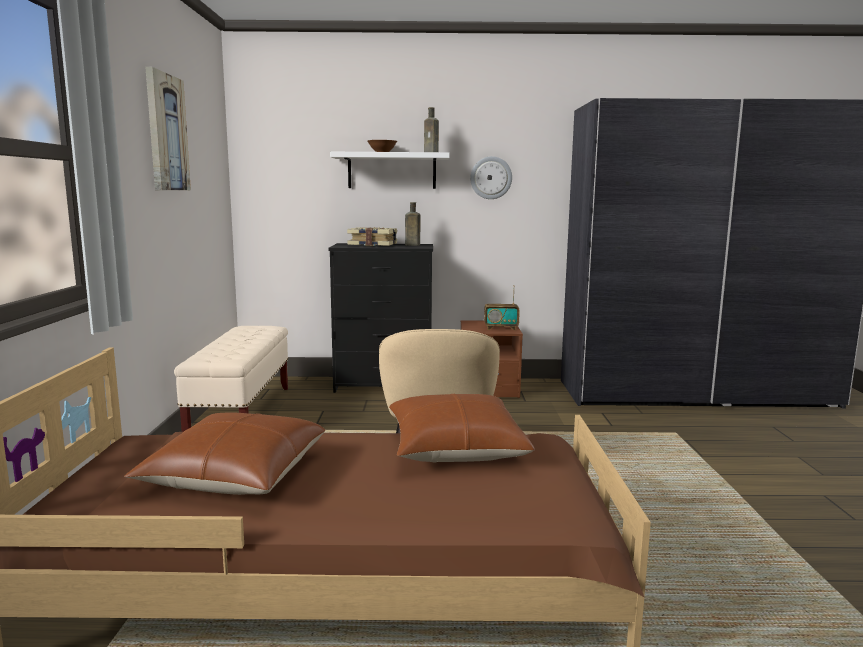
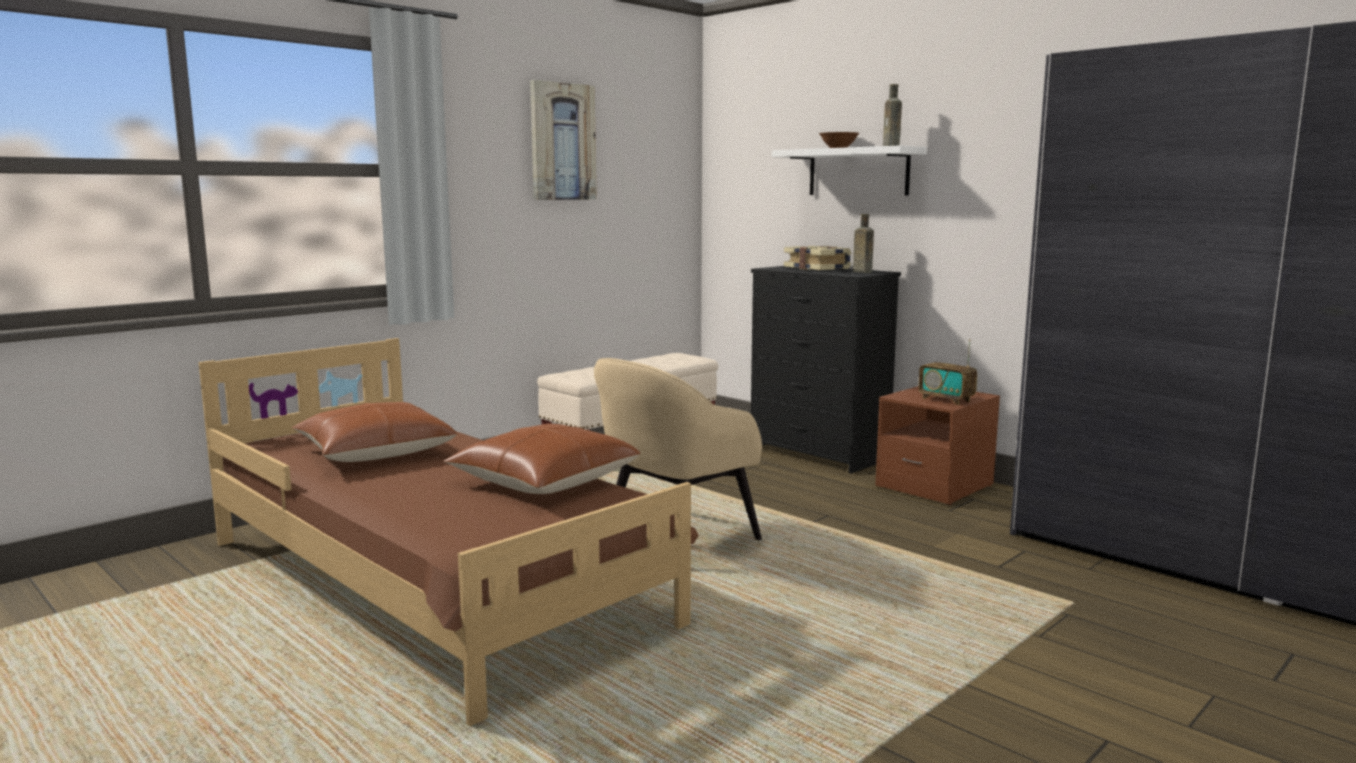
camera: 45 degrees right, 0 degrees up
wall clock [470,156,512,199] -> none

